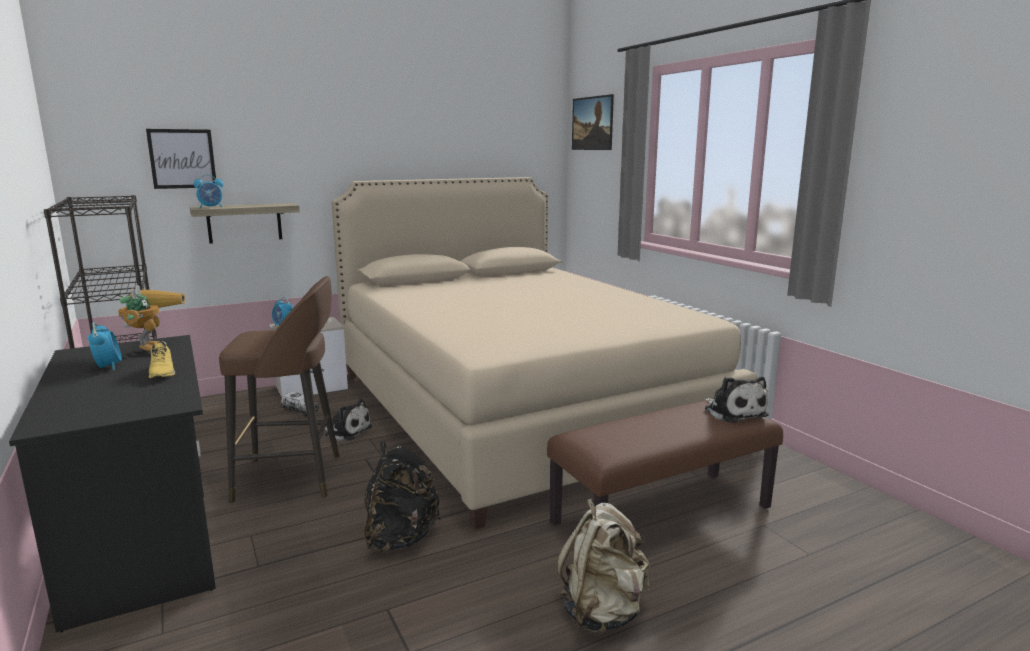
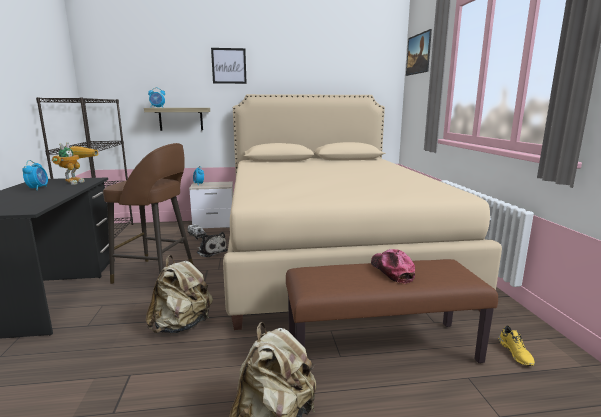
camera: 20 degrees right, 0 degrees up
picture [146,129,216,189] -> picture moved to [211,48,247,84]
yellow shoe [149,341,175,379] -> yellow shoe moved to [498,325,535,366]
black backpack [364,441,441,552] -> beige backpack [146,255,213,333]
plush toy [705,376,769,423] -> none
none -> cap [371,249,415,284]

